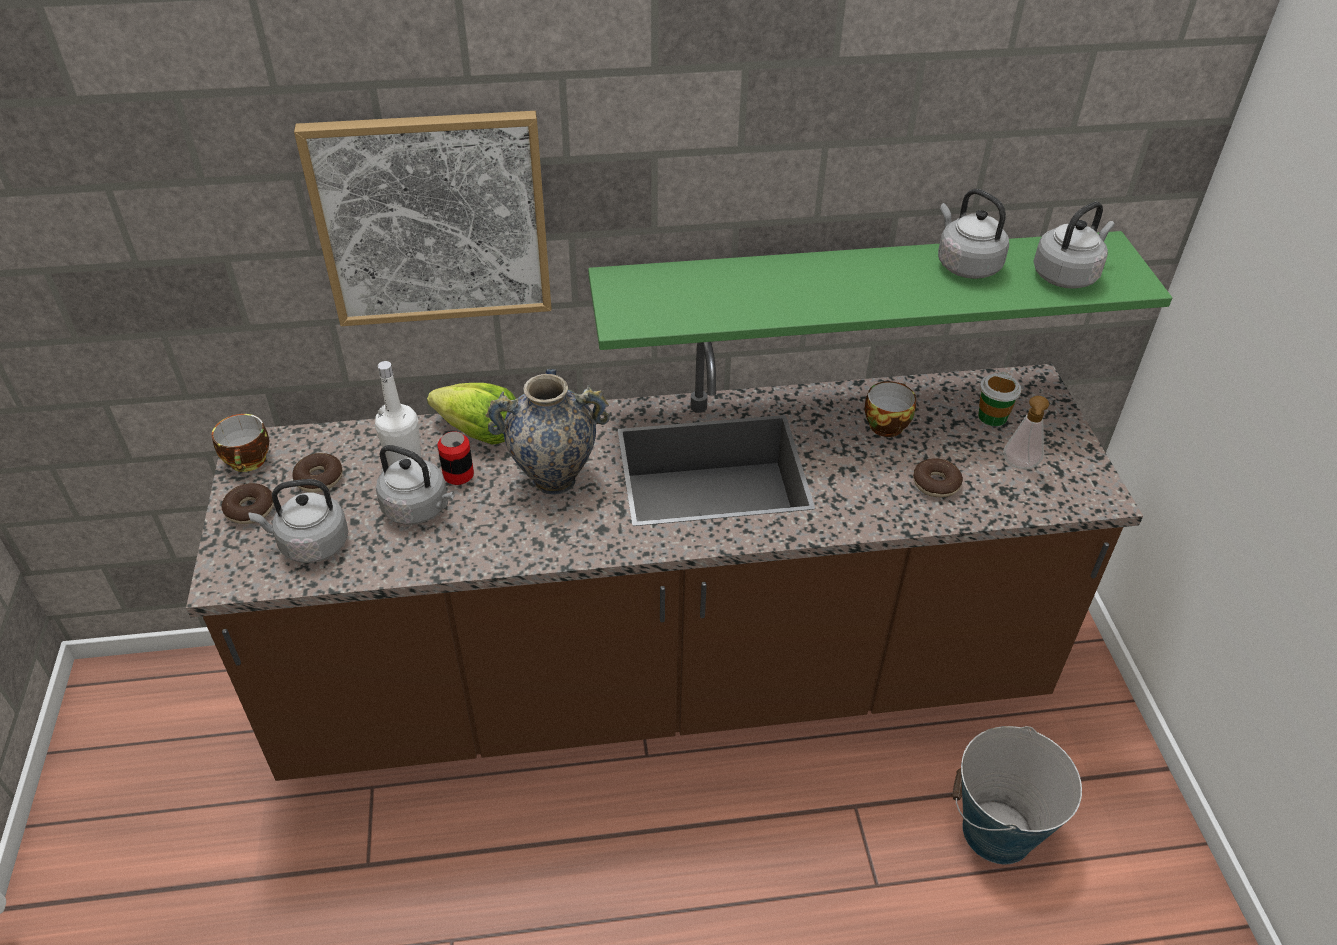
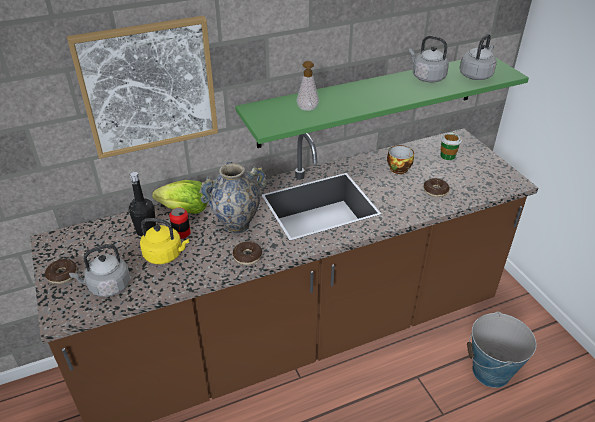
camera: 15 degrees left, 5 degrees down
cup [212,414,269,472] -> none
donut [292,453,342,493] -> donut moved to [233,241,262,265]
white bottle [375,361,421,465] -> black bottle [129,172,156,236]
grey kettle [376,445,454,525] -> yellow kettle [140,218,189,264]
soap dispenser [1003,396,1049,470] -> soap dispenser moved to [296,61,319,111]

